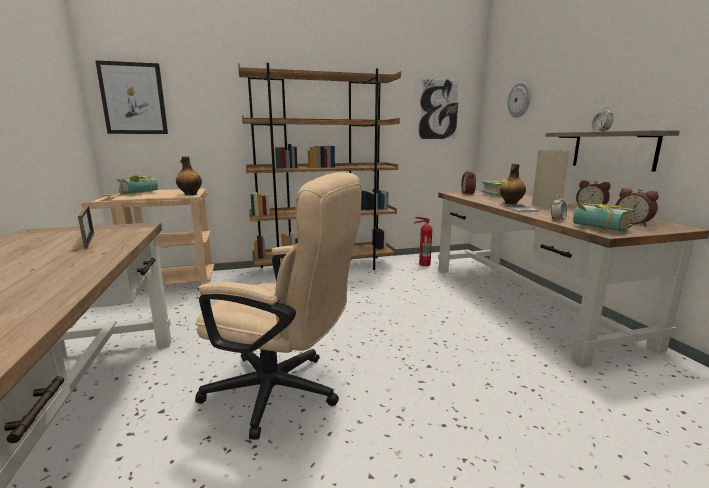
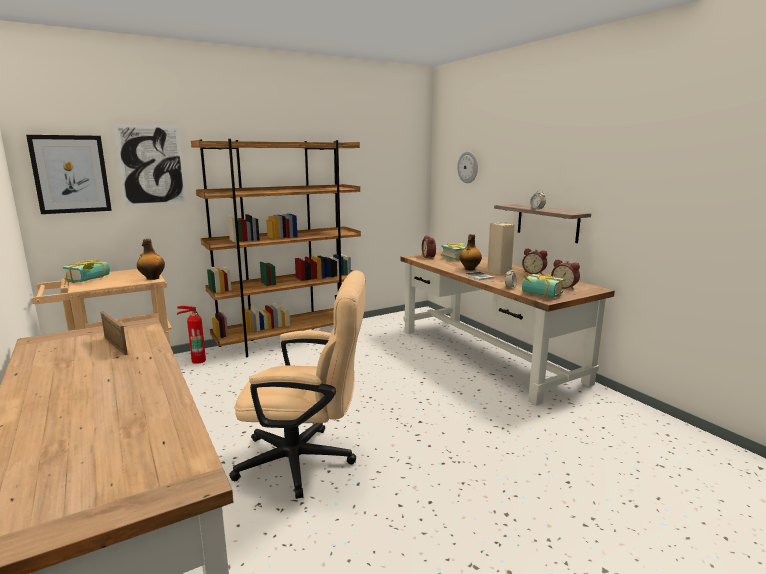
camera: 15 degrees left, 0 degrees up
fire extinguisher [414,217,432,266] -> fire extinguisher moved to [177,306,206,364]
picture [417,77,461,140] -> picture moved to [114,125,186,206]

